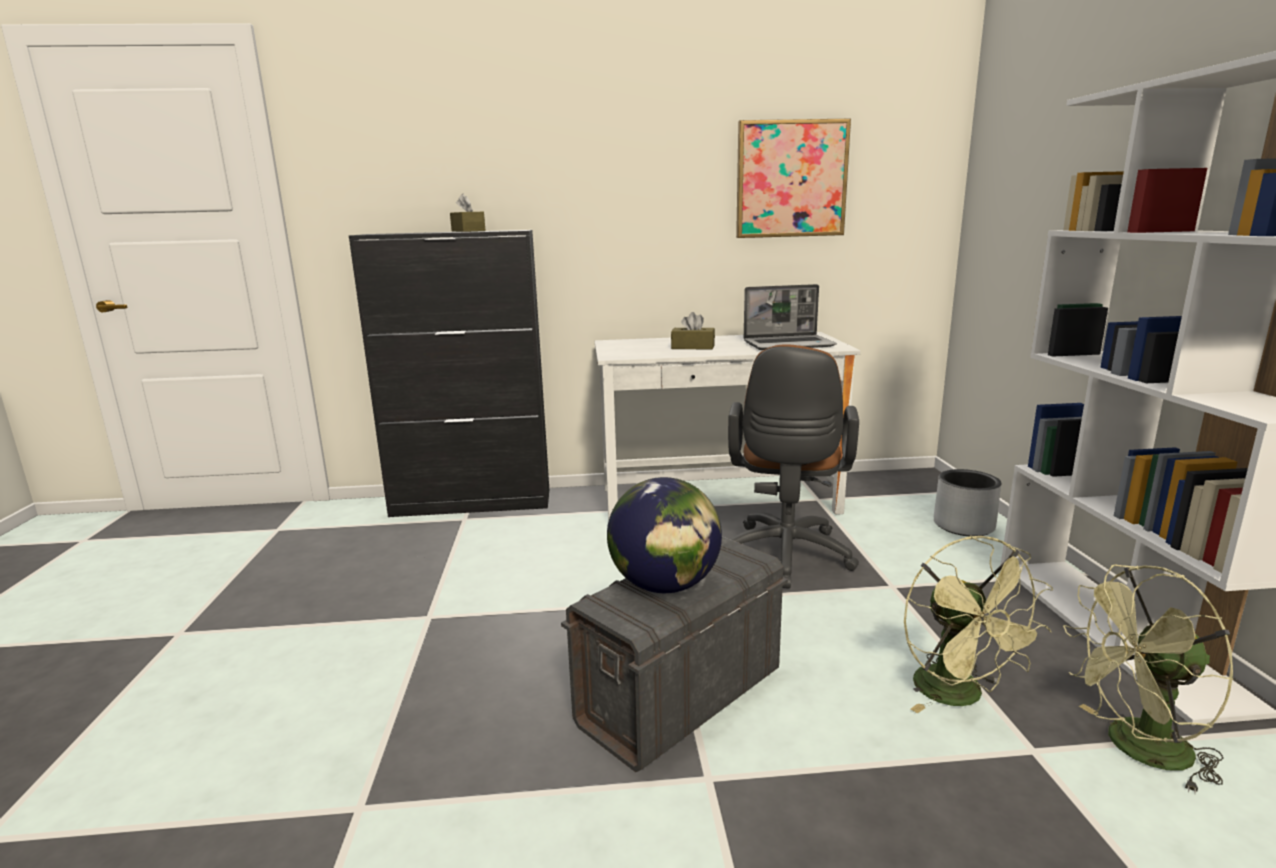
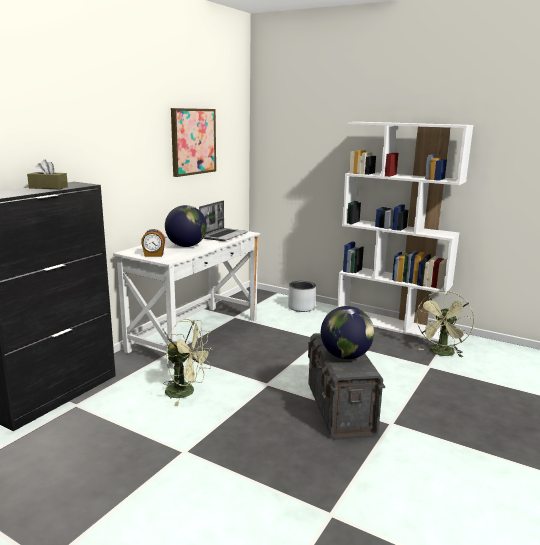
camera: 55 degrees left, 0 degrees up
brown tissue box [671,312,715,350] -> globe [165,205,207,247]
brown office chair [728,344,859,589] -> none
green fan [904,536,1053,713] -> green fan moved to [163,319,213,406]
none -> alarm clock [141,229,165,257]

